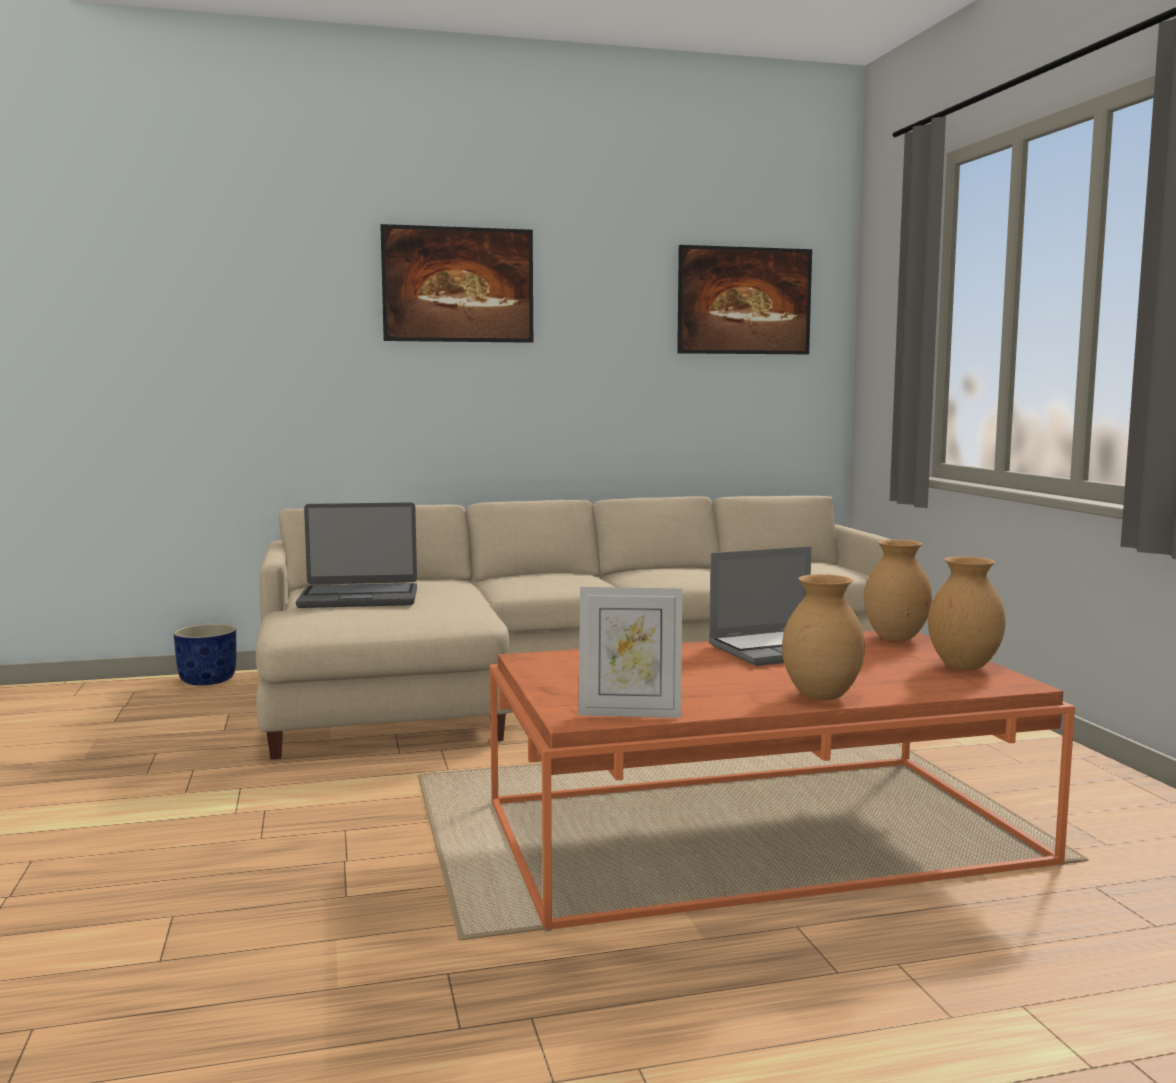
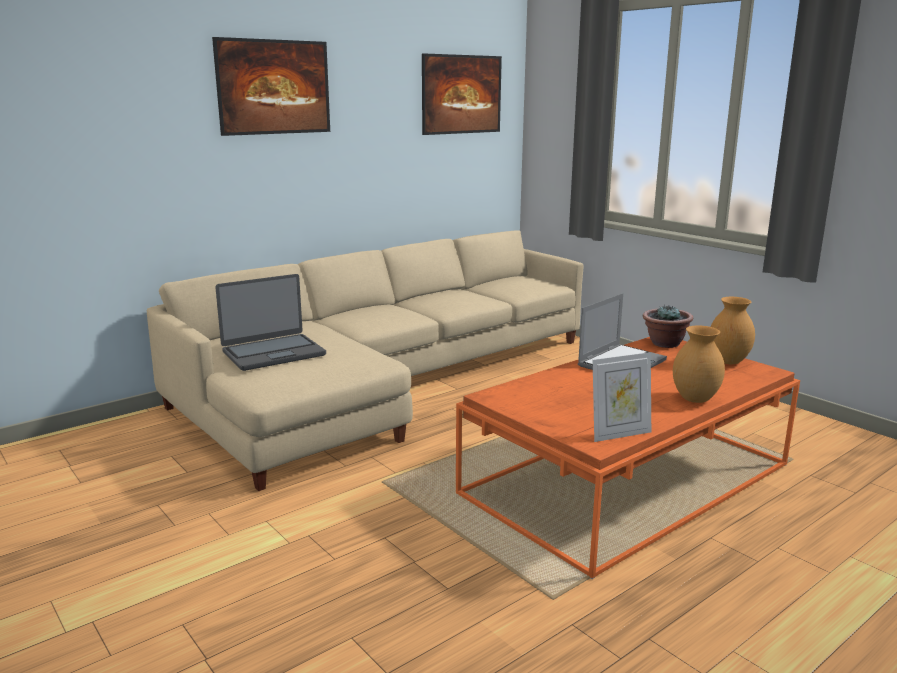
camera: 25 degrees left, 10 degrees up
blue planter [173,624,236,685] -> none
brown vase [864,540,932,641] -> potted plant [643,305,693,348]

